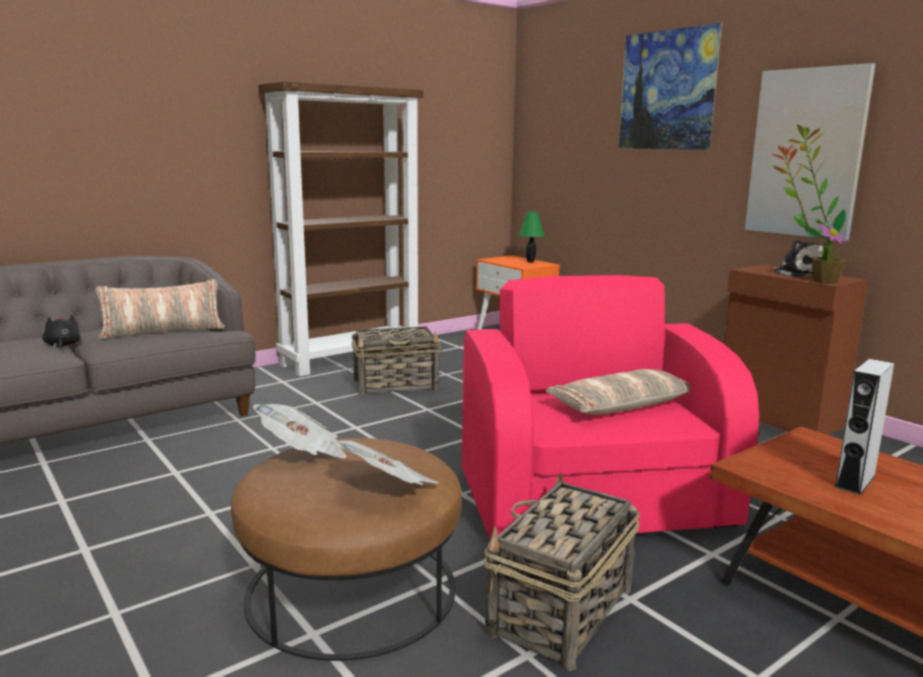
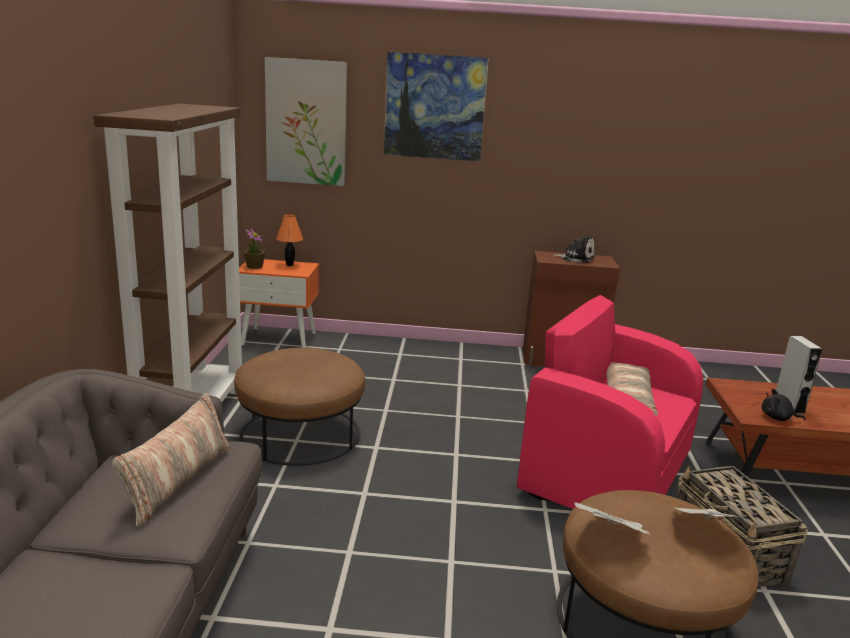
camera: 50 degrees left, 5 degrees up
black plush toy [42,315,80,350] -> black plush toy moved to [762,389,806,422]
basket [352,326,442,395] -> brown ottoman [234,348,365,466]
green table lamp [519,211,545,263] -> orange table lamp [276,215,303,266]
picture [745,63,875,241] -> picture moved to [265,57,347,186]
potted plant [812,224,845,284] -> potted plant moved to [244,229,265,269]

